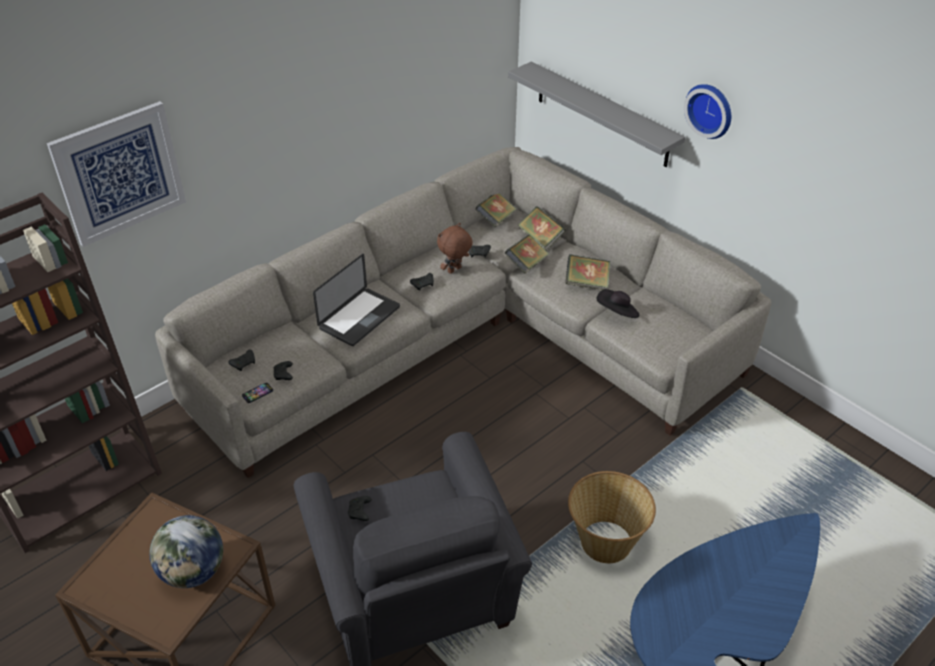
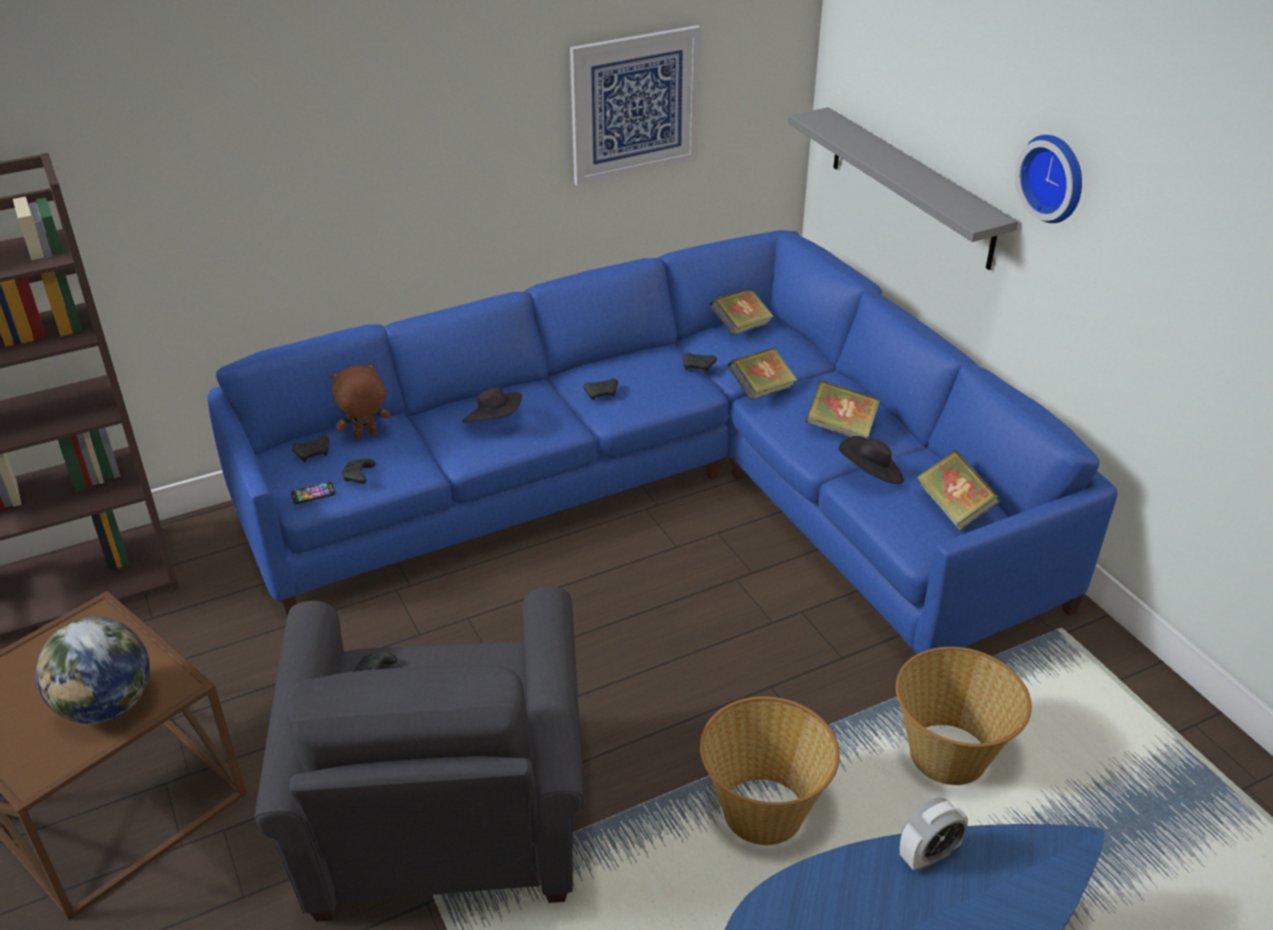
camera: 15 degrees right, 5 degrees down
picture [47,101,186,247] -> picture moved to [570,25,701,186]
grey sofa [155,147,772,478] -> blue sofa [207,230,1118,655]
laptop [313,254,400,346] -> black hat [462,388,522,422]
brown plush toy [437,223,473,274] -> brown plush toy moved to [330,363,391,440]
book [518,206,566,251] -> book moved to [916,450,1000,530]
none -> basket [896,647,1032,785]
none -> alarm clock [900,797,968,871]

